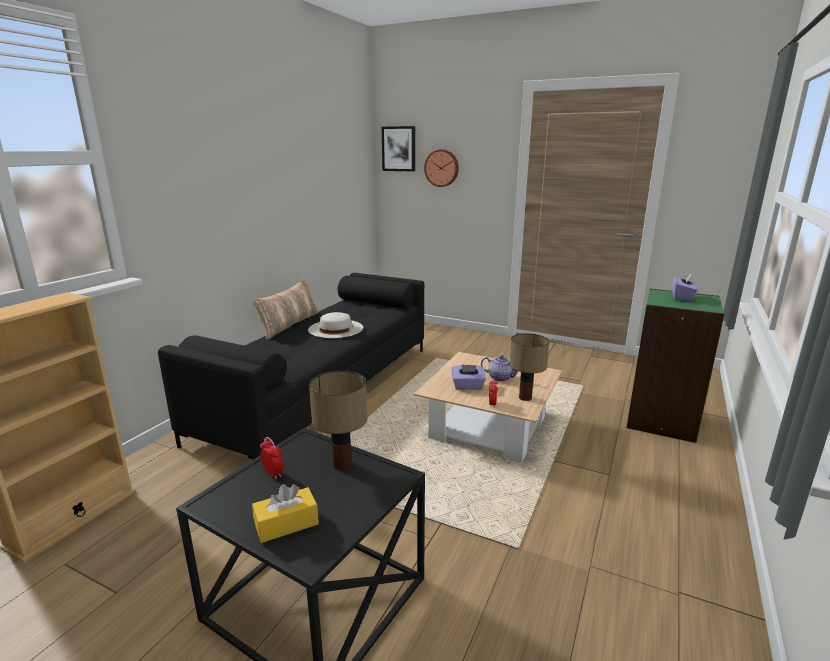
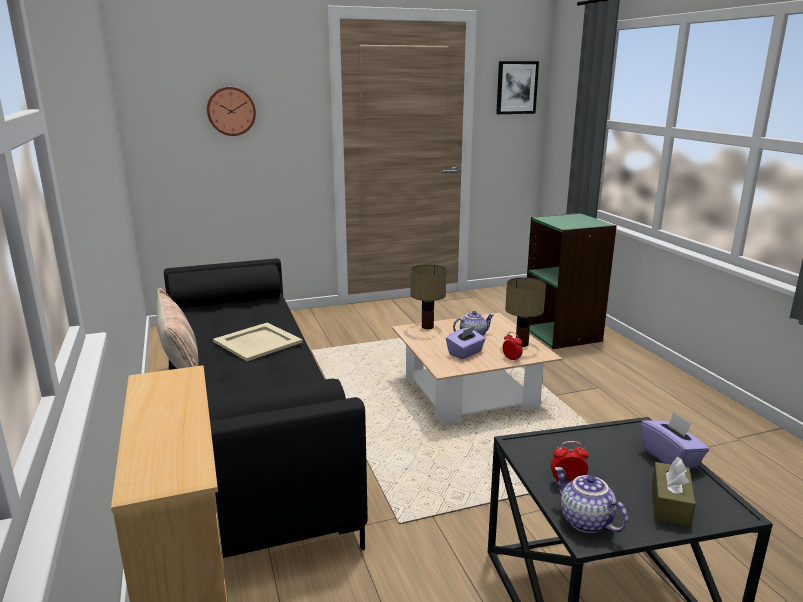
camera: 45 degrees left, 0 degrees up
yellow tissue box [252,484,319,543] -> brown tissue box [652,457,696,527]
white hat [308,312,363,338] -> beige tray [213,322,303,361]
table lamp [309,371,367,471] -> table lamp moved to [410,264,447,329]
picture [382,126,415,172] -> picture moved to [496,61,539,114]
purple tissue box [673,273,698,301] -> purple tissue box moved to [641,412,709,469]
none -> teapot [555,467,628,533]

